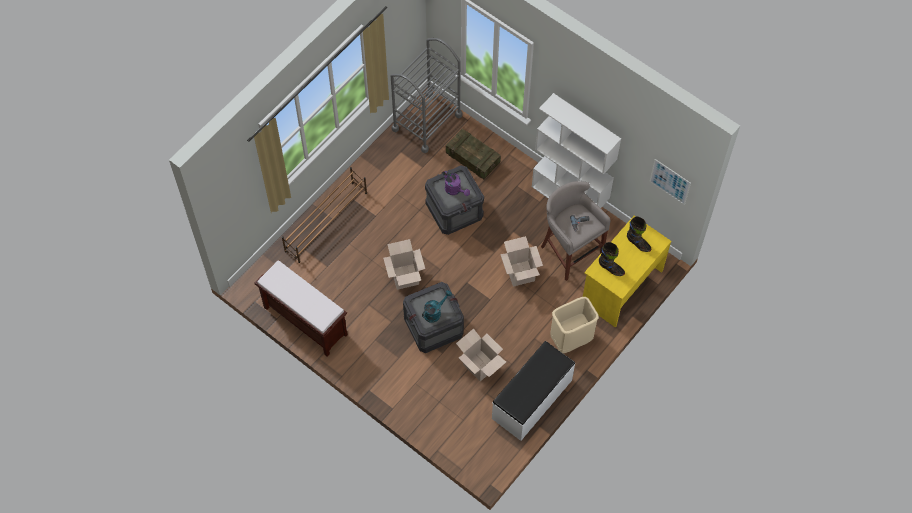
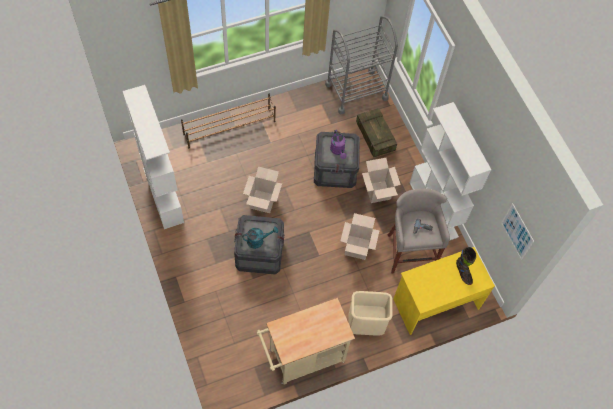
camera: 25 degrees right, 0 degrees up
brown bench [254,260,348,356] -> white bookcase [123,85,184,229]
cardboard box [456,328,506,381] -> cardboard box moved to [362,158,401,203]
white bench [492,341,575,441] -> beige cart [257,298,355,385]
black boot [599,242,625,276] -> none

